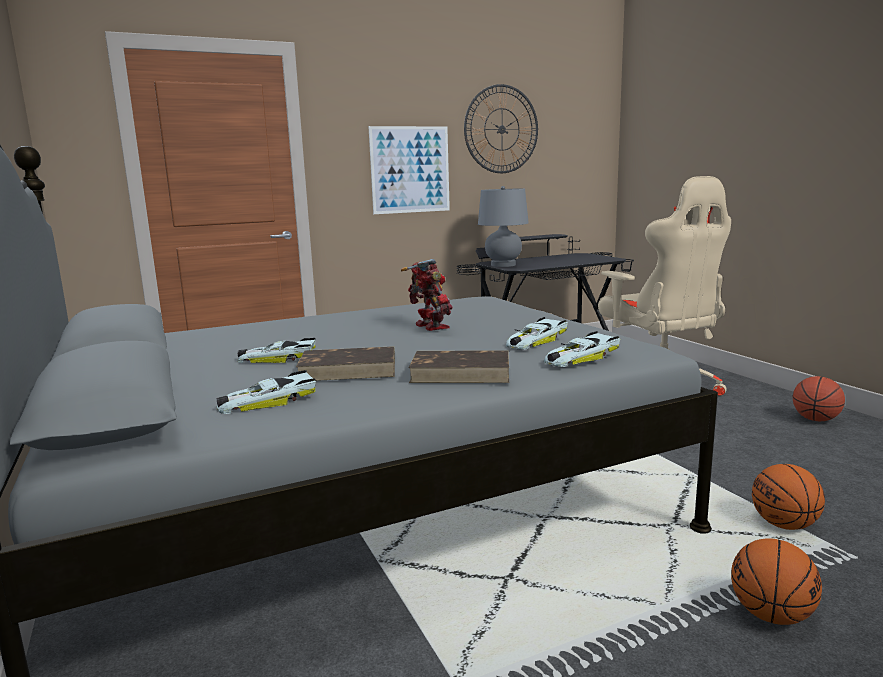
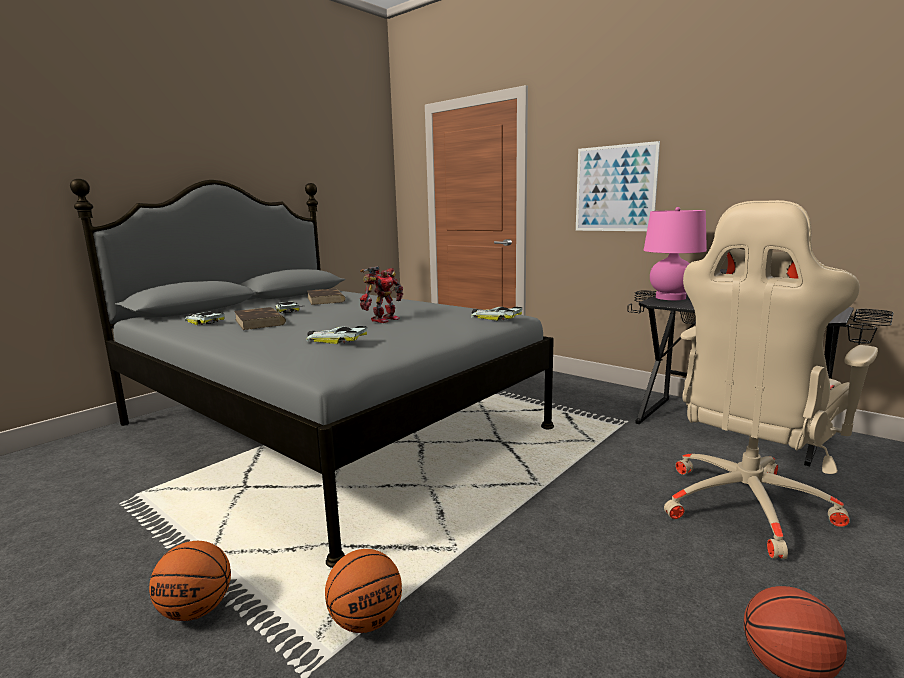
camera: 65 degrees right, 0 degrees up
brown book [409,350,509,383] -> brown book moved to [307,288,346,305]
wall clock [464,84,538,173] -> none
grey table lamp [478,186,529,267] -> pink table lamp [644,207,707,300]
toy car [544,331,620,367] -> toy car moved to [471,307,523,321]

